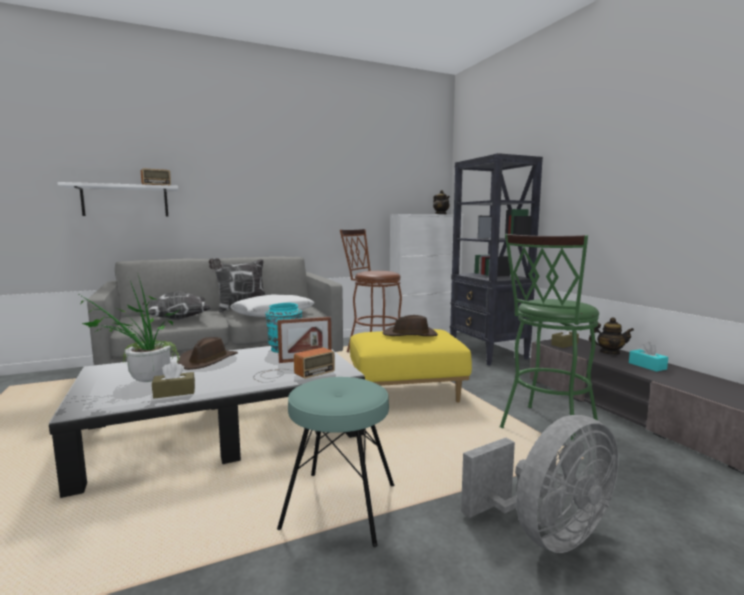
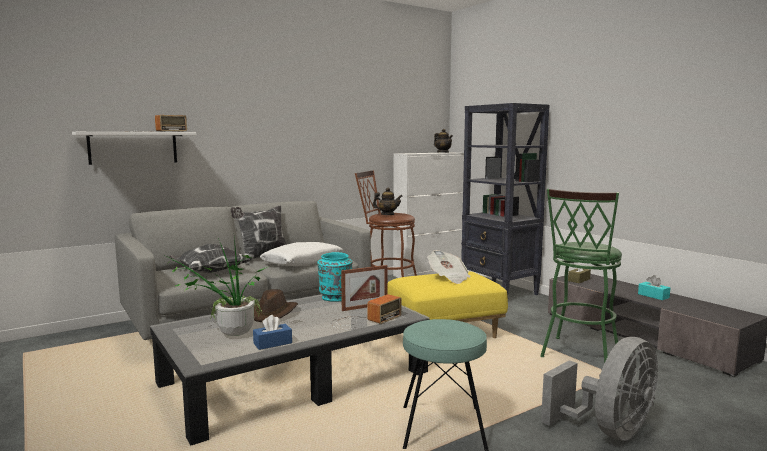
camera: 10 degrees left, 0 degrees up
brown tissue box [152,361,195,399] -> blue tissue box [253,315,292,350]
brown hat [382,315,438,336] -> newspaper [427,250,471,284]
teapot [589,317,634,355] -> teapot moved to [373,188,403,215]

